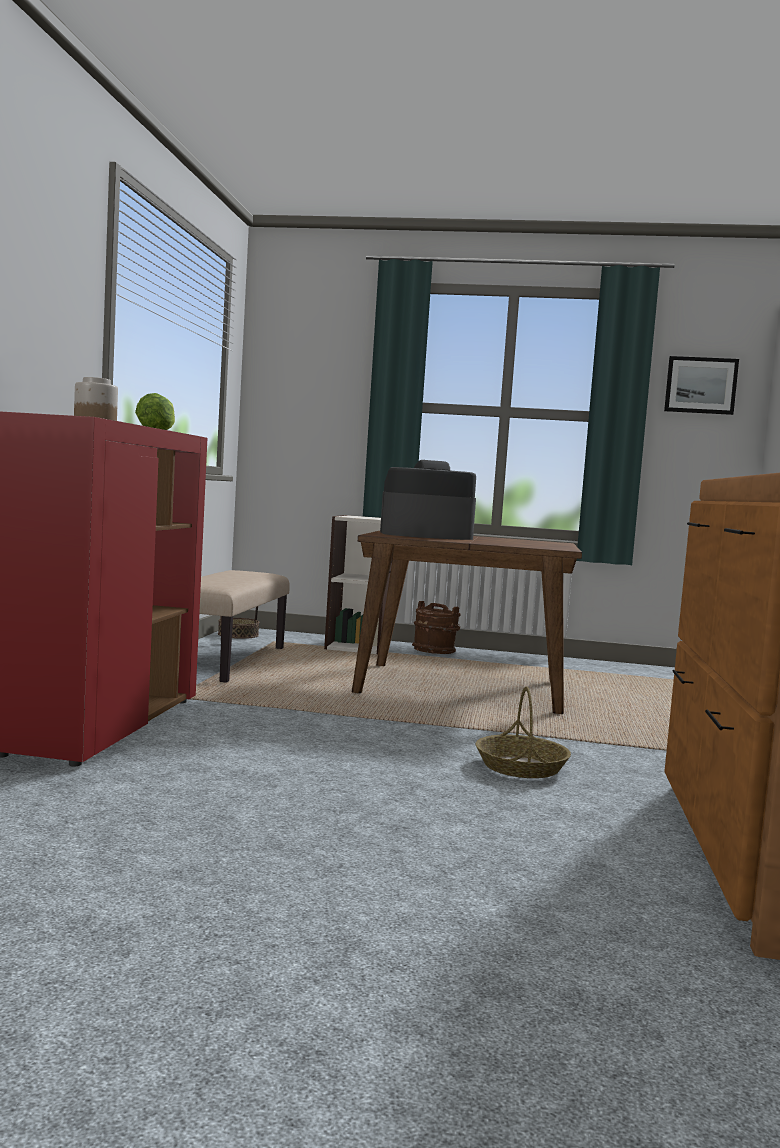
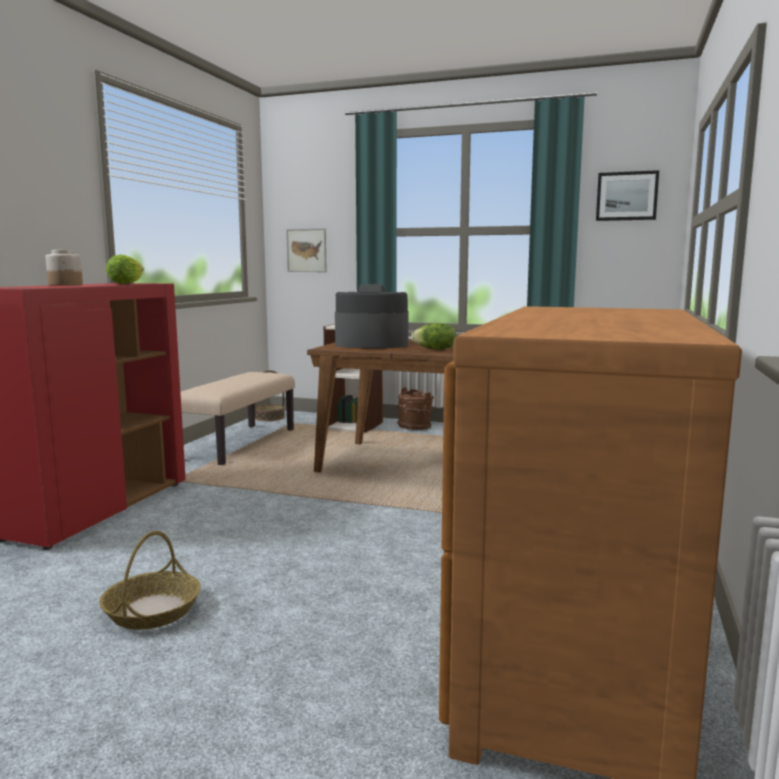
camera: 10 degrees right, 5 degrees up
basket [476,686,571,778] -> basket moved to [99,531,201,630]
none -> picture [286,228,327,272]
none -> lettuce [411,323,456,350]

